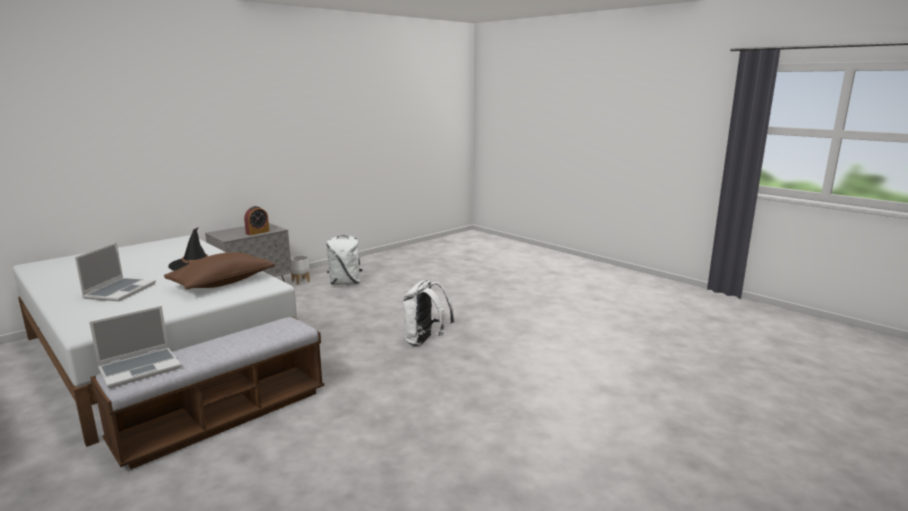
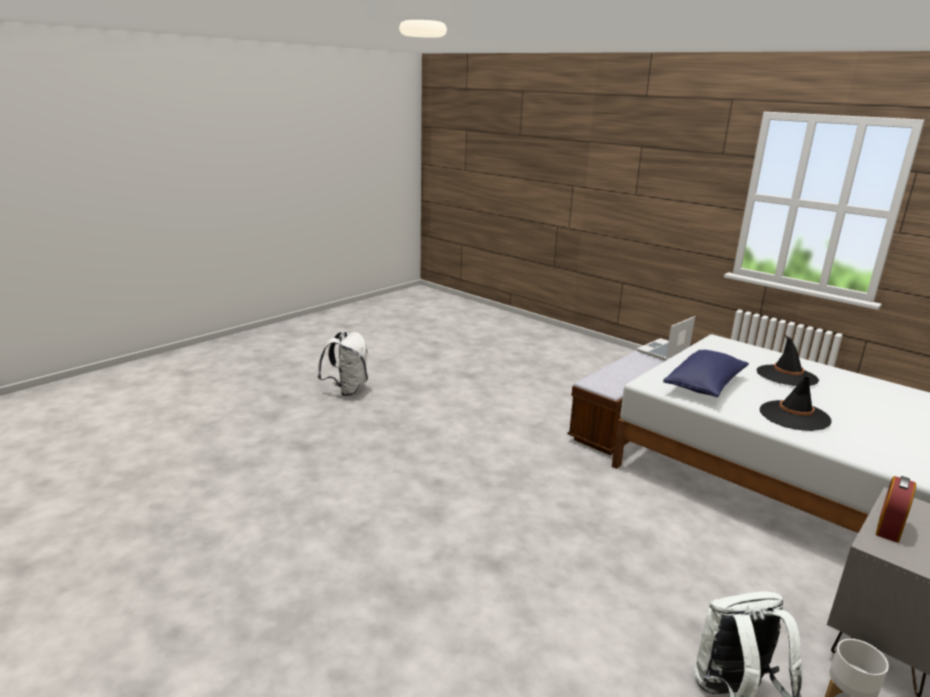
camera: 175 degrees right, 5 degrees up
laptop [75,242,156,301] -> black hat [756,335,819,386]
brown pillow [164,252,275,290] -> blue pillow [663,350,749,397]
white backpack [402,279,455,346] -> white backpack moved to [317,331,368,396]

